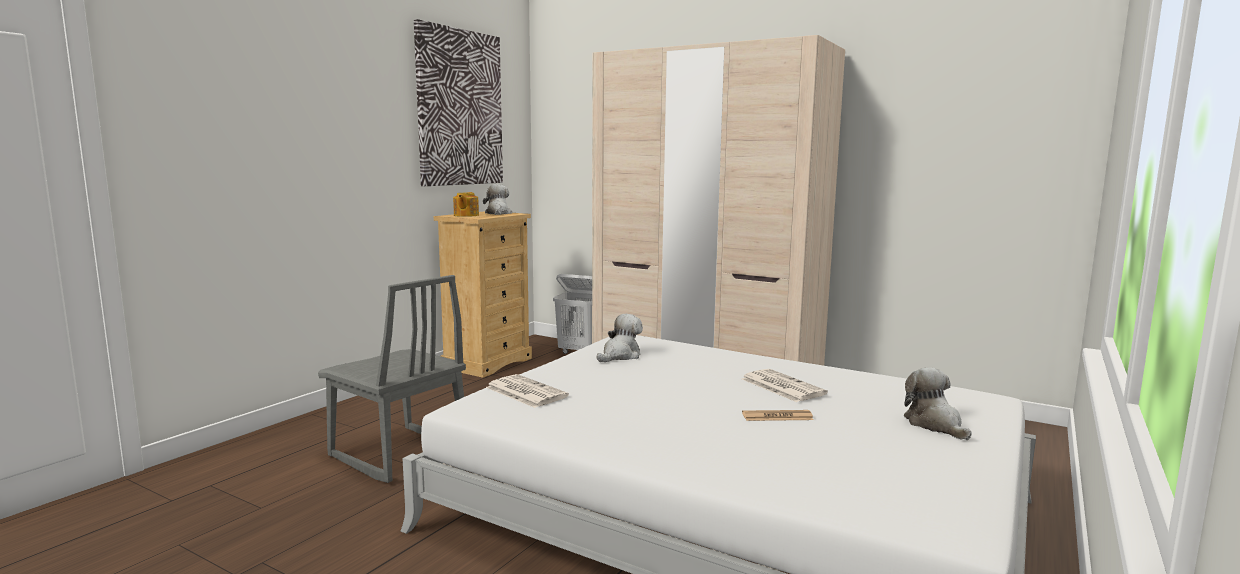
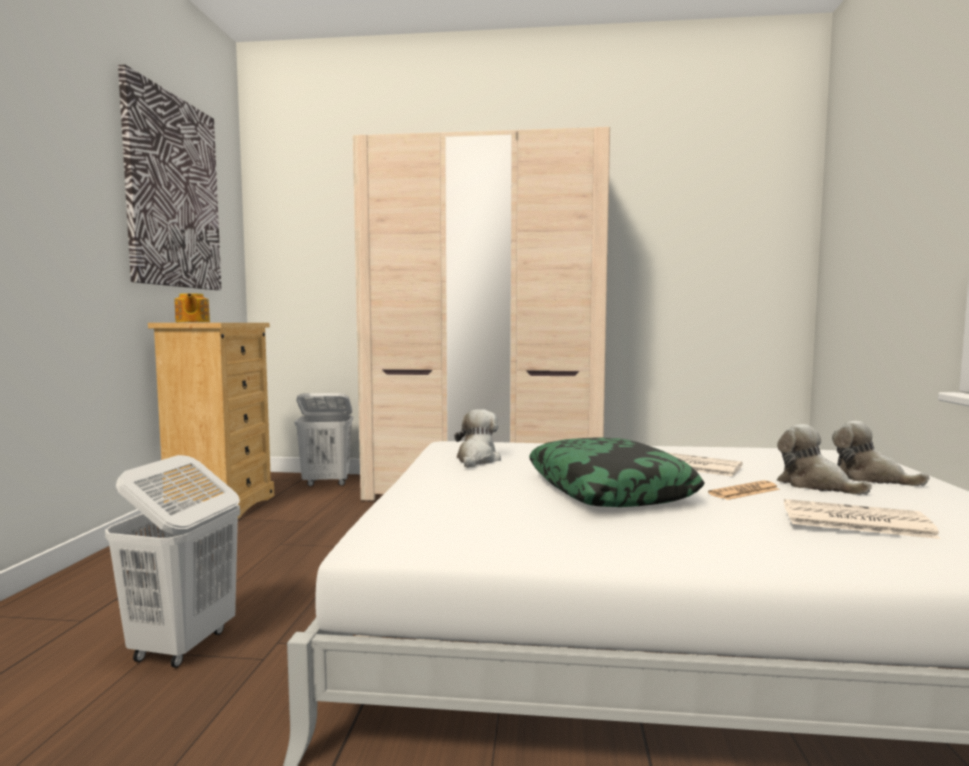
camera: 25 degrees left, 5 degrees down
grey chair [318,275,466,483] -> white laundry basket [105,455,240,668]
plush toy [483,184,512,215] -> plush toy moved to [777,424,872,495]
newspaper [486,374,569,408] -> newspaper moved to [784,499,940,539]
none -> pillow [529,437,705,507]

